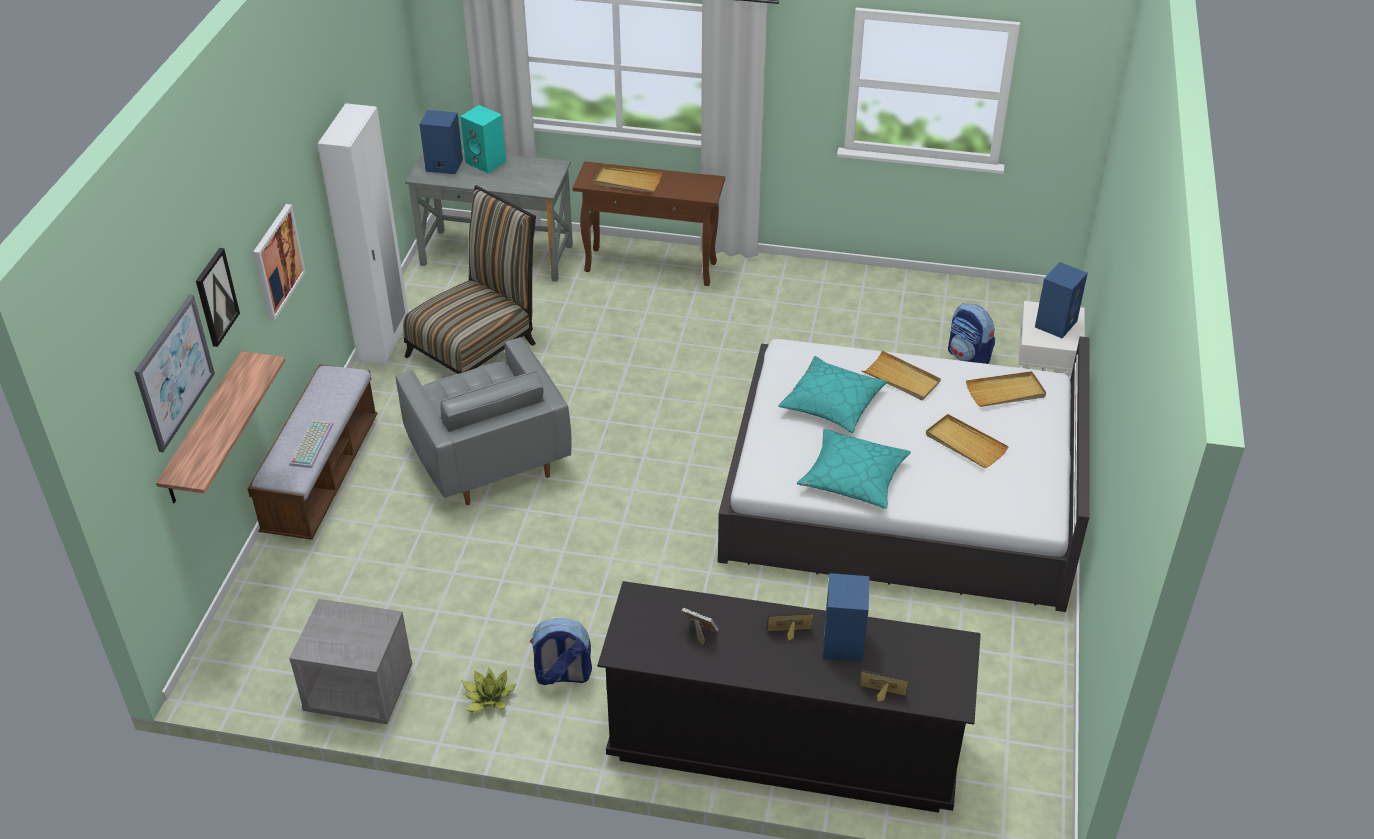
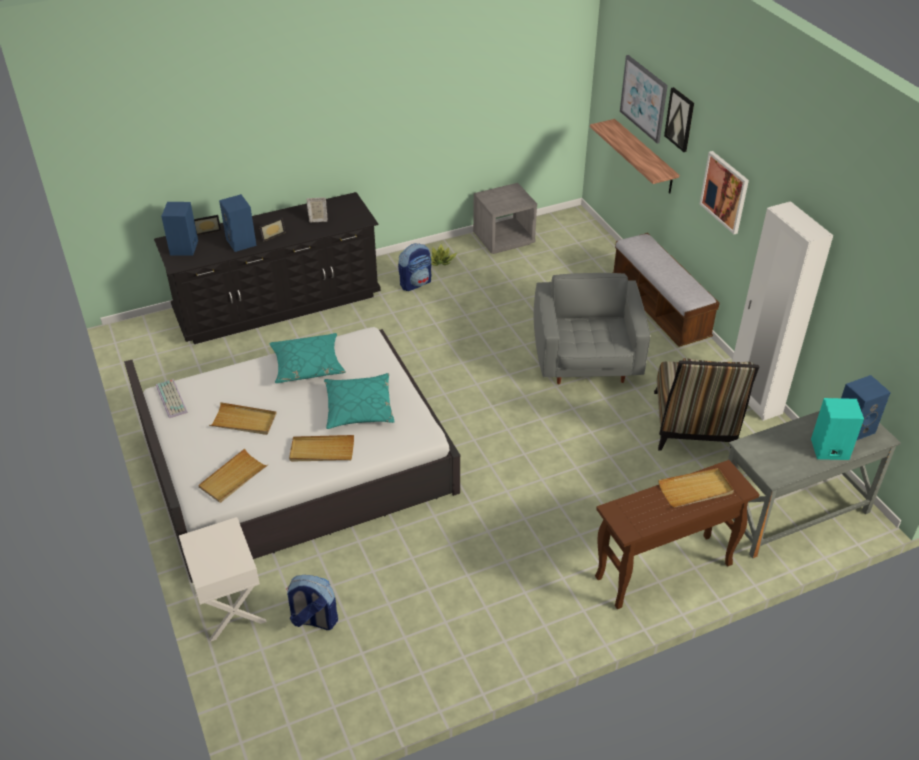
camera: 145 degrees right, 0 degrees up
keyboard [289,420,333,468] -> keyboard moved to [156,379,188,418]
grey armchair [395,337,572,505] -> grey armchair turned 60 degrees clockwise [533,273,650,384]
blue speaker [1035,262,1088,338] -> blue speaker moved to [161,202,198,256]

